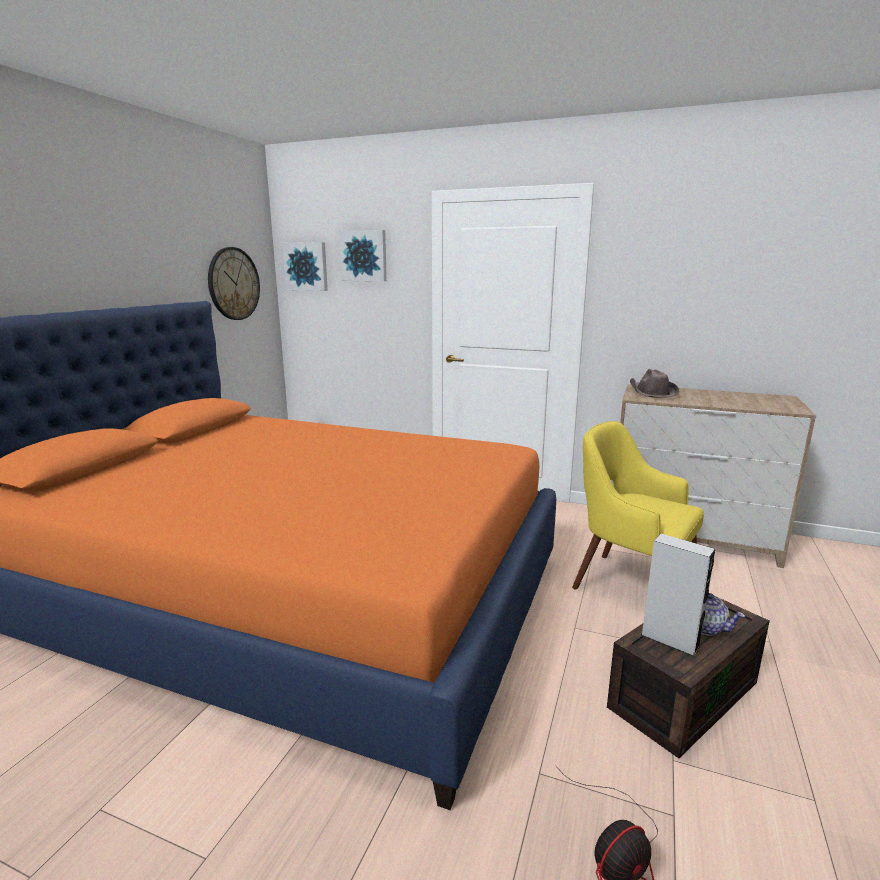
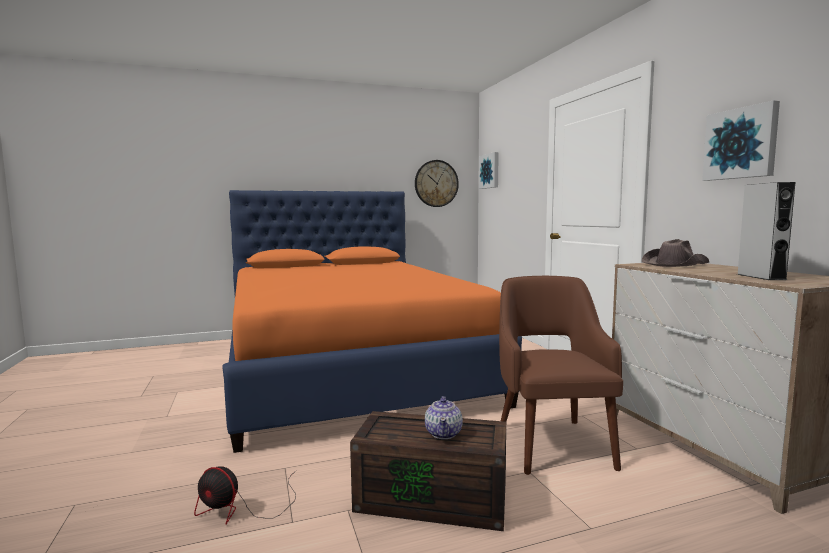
camera: 50 degrees right, 10 degrees down
picture [339,230,387,281] -> picture moved to [702,100,780,181]
yellow armchair [572,421,704,589] -> brown armchair [499,276,623,475]
grey speaker [641,534,715,657] -> grey speaker moved to [737,182,795,280]

